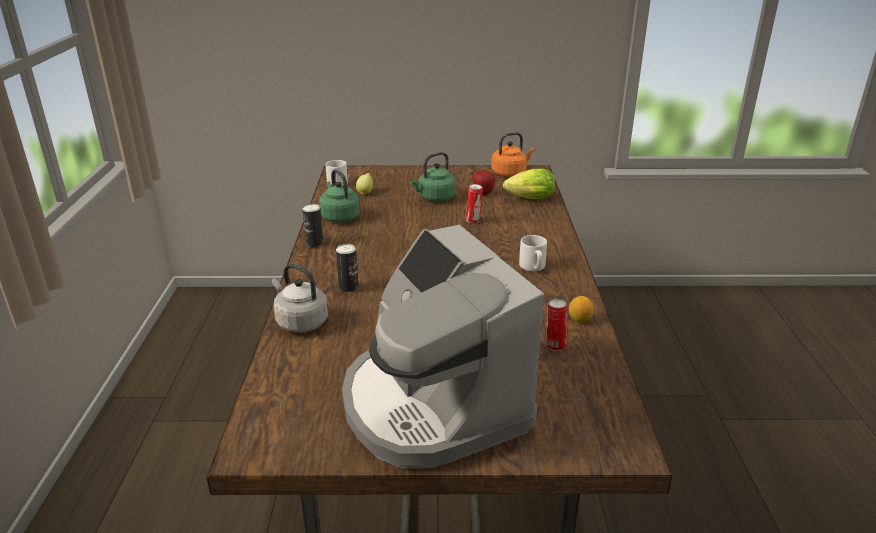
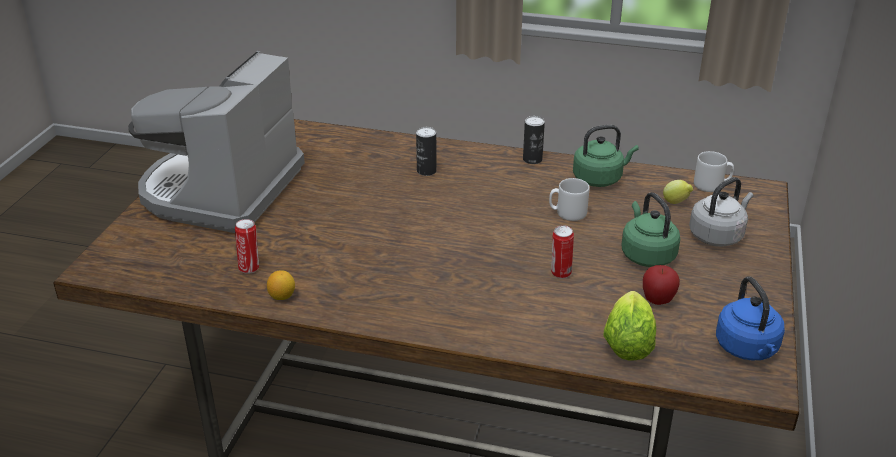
camera: 105 degrees right, 5 degrees up
grey kettle [272,263,328,333] -> grey kettle moved to [689,177,754,247]
coffee machine [342,225,544,469] -> coffee machine turned 60 degrees counterclockwise [128,51,305,233]
orange kettle [491,132,535,177] -> blue kettle [716,277,785,361]
grey mug [519,235,547,272] -> grey mug moved to [549,178,590,221]

